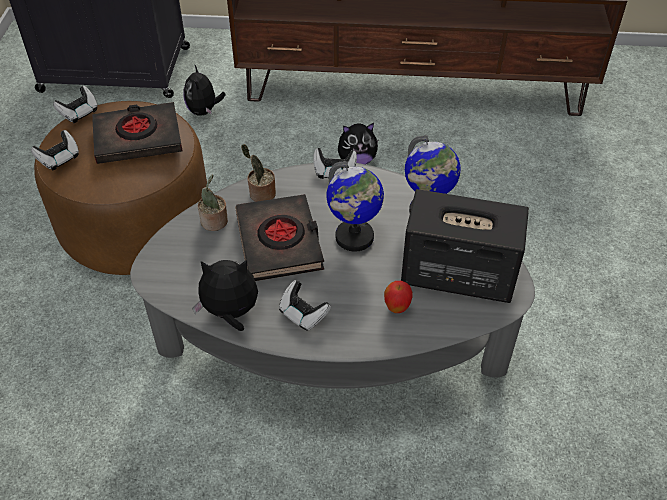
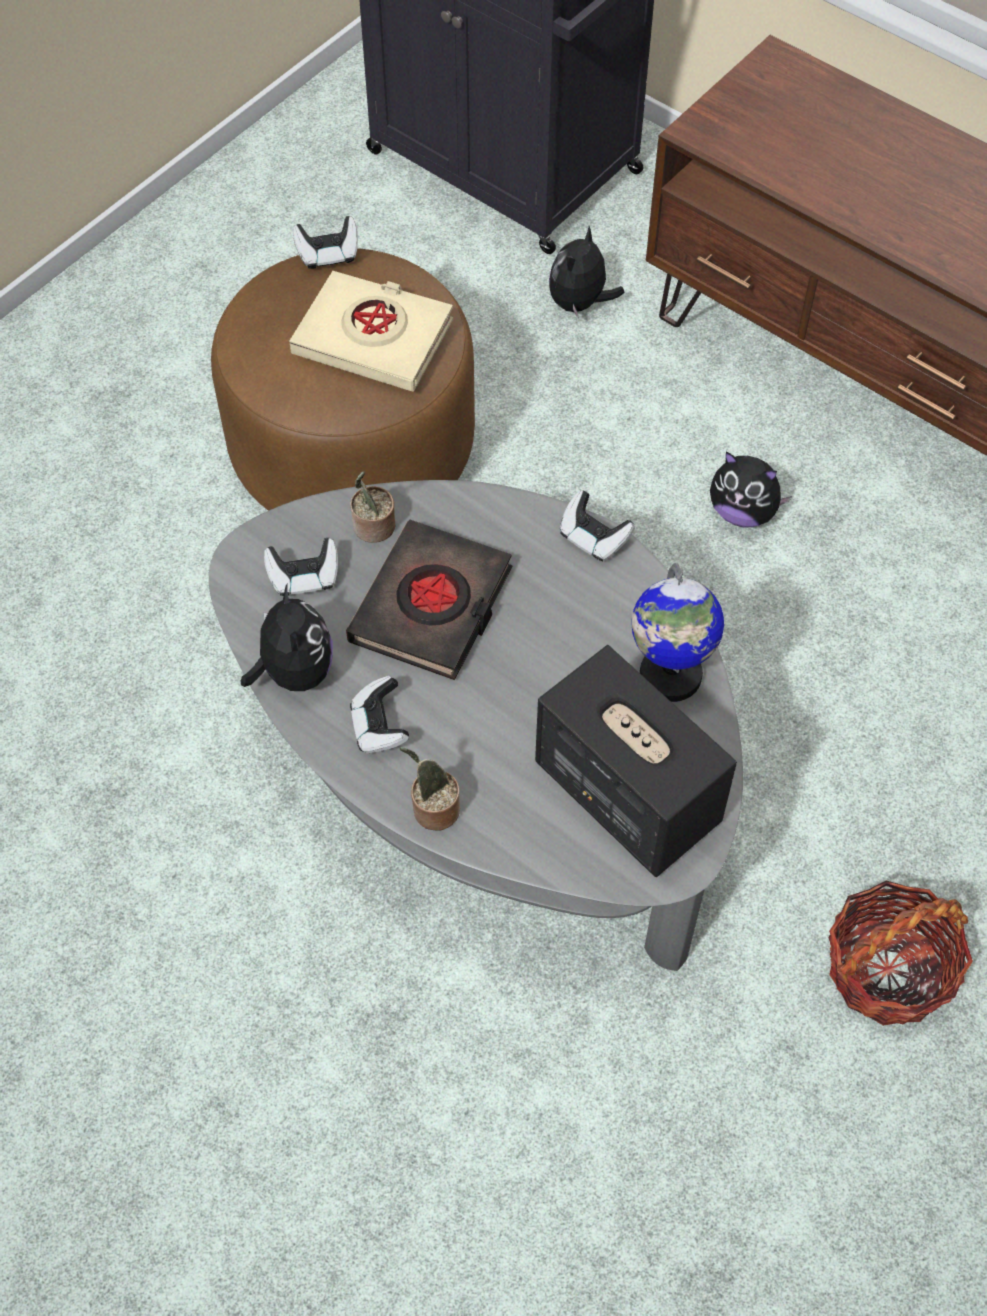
camera: 35 degrees right, 10 degrees up
game controller [31,130,79,170] -> game controller moved to [264,538,338,596]
black book [92,102,182,164] -> beige book [289,271,453,392]
plush toy [192,260,258,331] -> plush toy turned 45 degrees clockwise [241,582,333,691]
potted plant [241,144,276,202] -> potted plant moved to [399,747,460,830]
globe [326,161,384,252] -> none
apple [384,281,413,313] -> none
none -> basket [828,881,973,1026]

